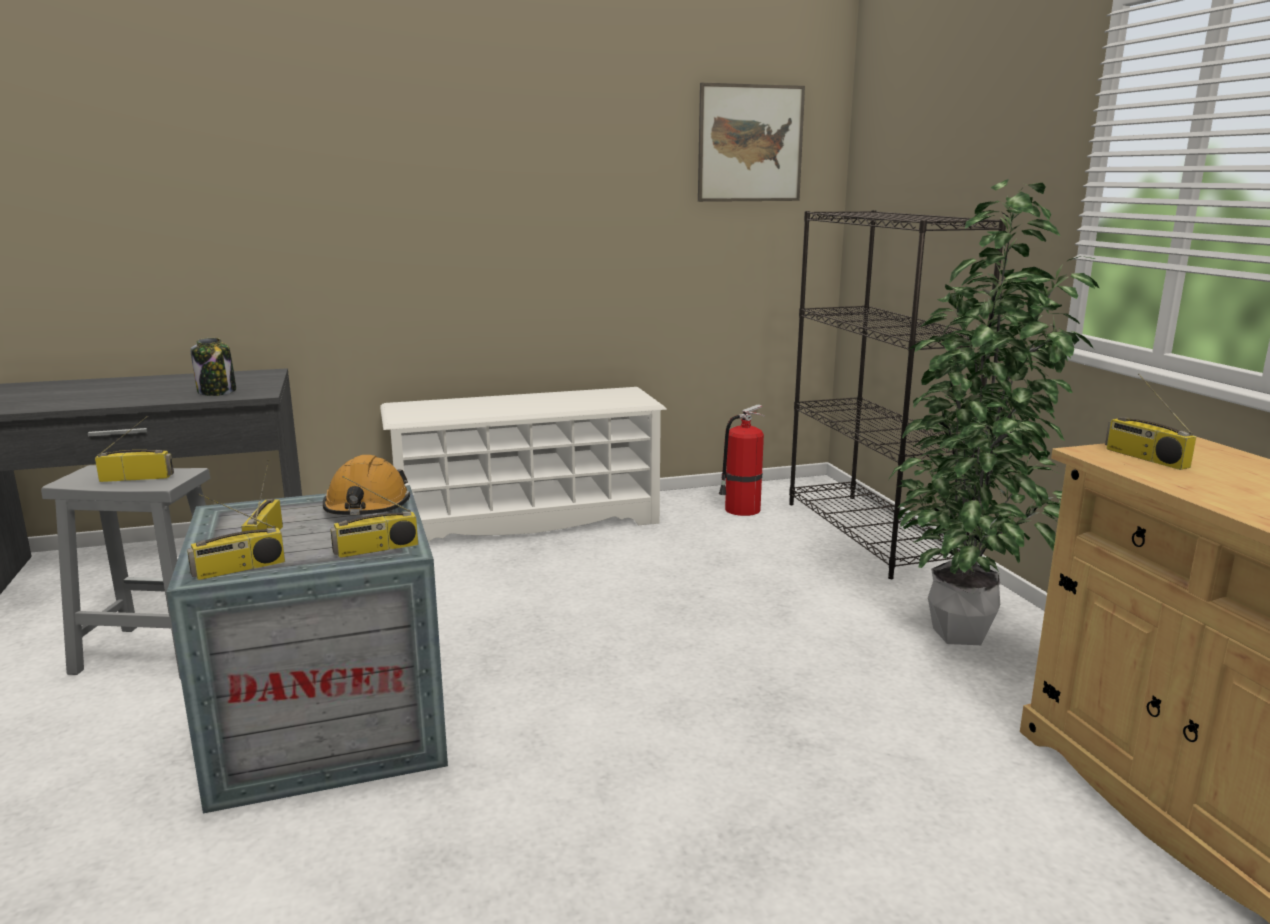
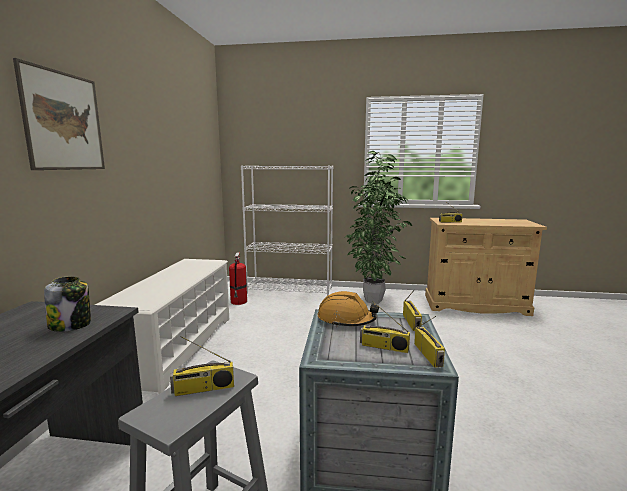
camera: 65 degrees left, 5 degrees down
radio [95,416,174,482] -> radio turned 120 degrees counterclockwise [170,336,234,396]
picture [698,83,805,202] -> picture moved to [13,58,105,170]
black bookcase [789,210,1007,579] -> white bookcase [241,165,333,296]

